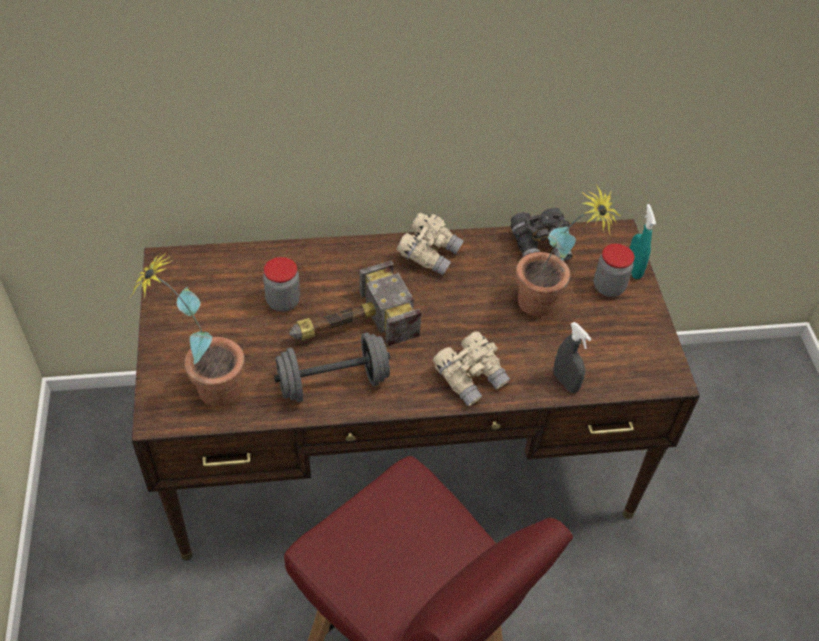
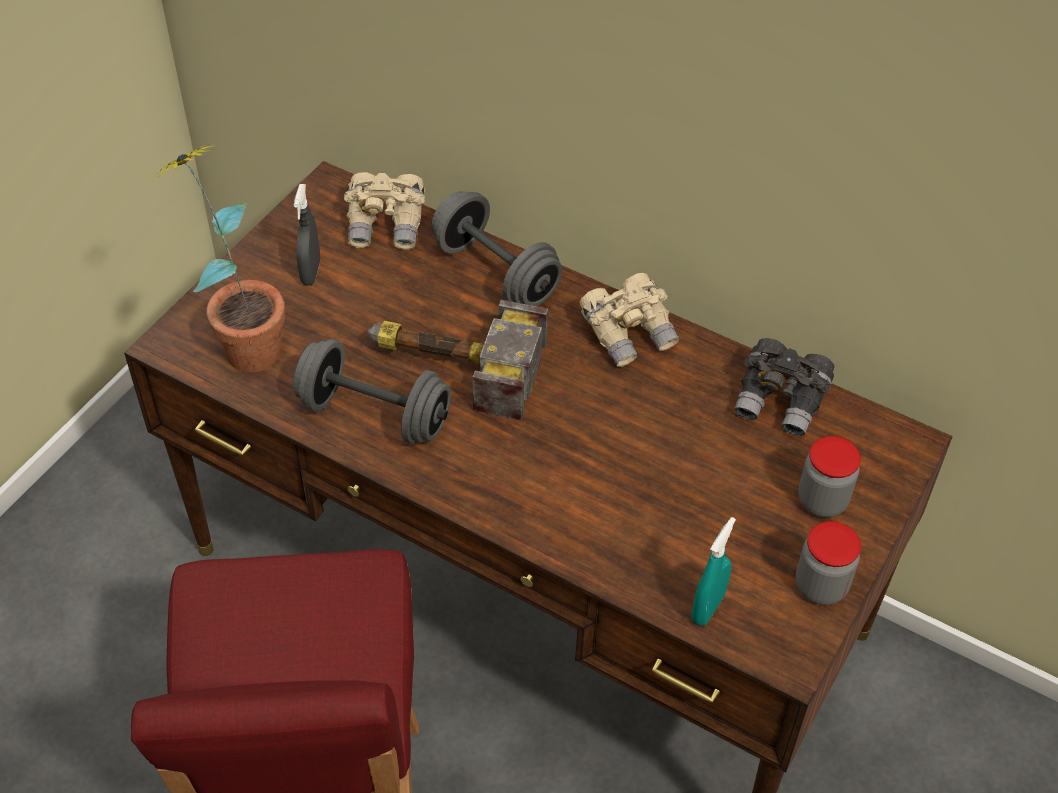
camera: 40 degrees right, 0 degrees up
jar [263,257,300,312] -> jar moved to [796,521,861,605]
beige binoculars [433,332,510,407] -> beige binoculars moved to [344,172,425,250]
potted plant [516,184,620,316] -> none
grey spray bottle [553,322,592,393] -> grey spray bottle moved to [294,184,320,286]
turquoise spray bottle [630,204,656,279] -> turquoise spray bottle moved to [692,517,736,626]
none -> grey dumbbell [431,191,562,306]

